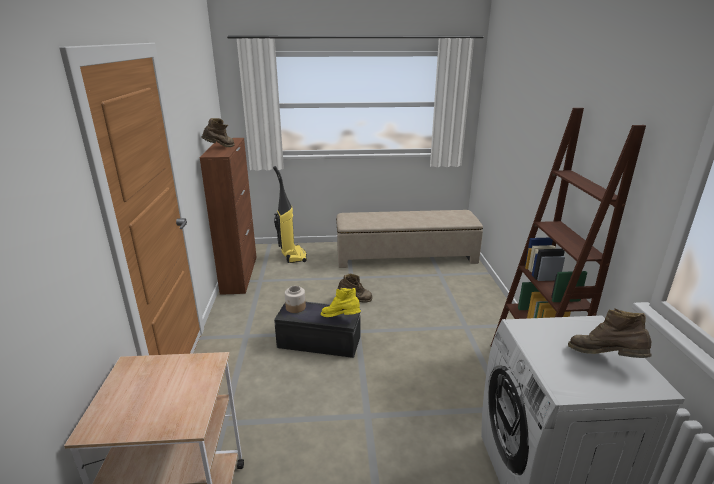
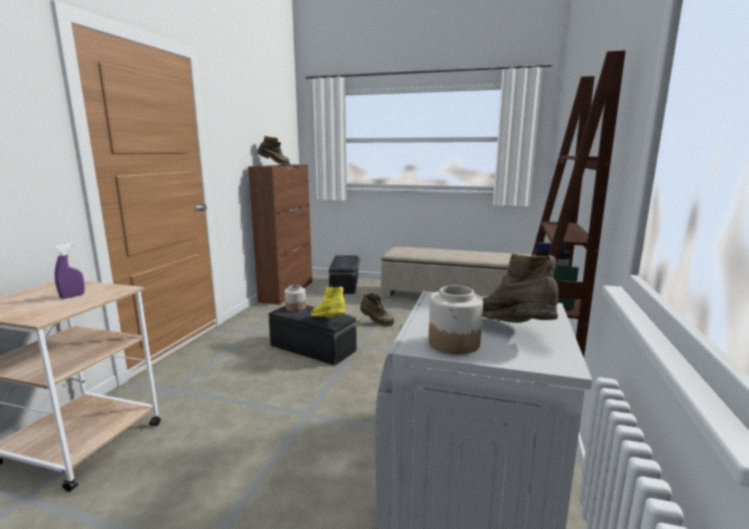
camera: 20 degrees right, 10 degrees down
vacuum cleaner [273,166,307,263] -> black storage box [329,256,360,294]
none -> purple spray bottle [54,243,85,299]
none -> jar [429,285,483,354]

